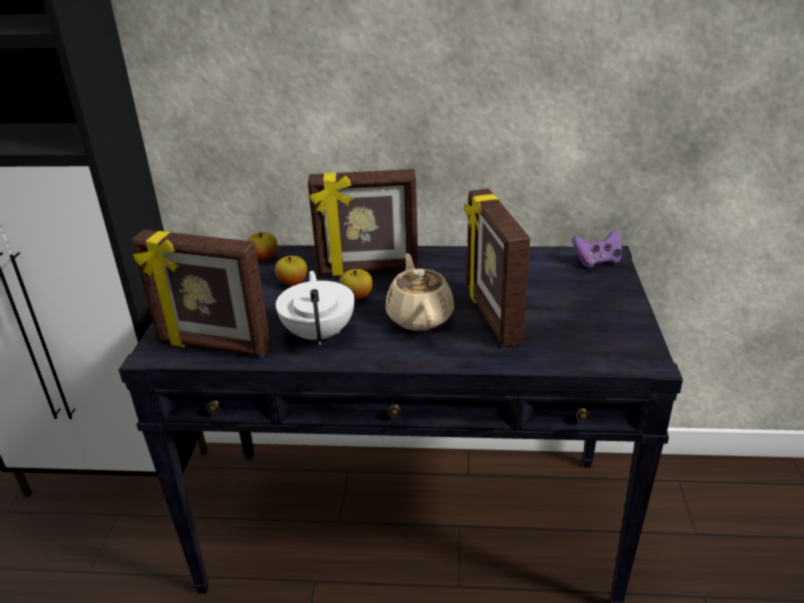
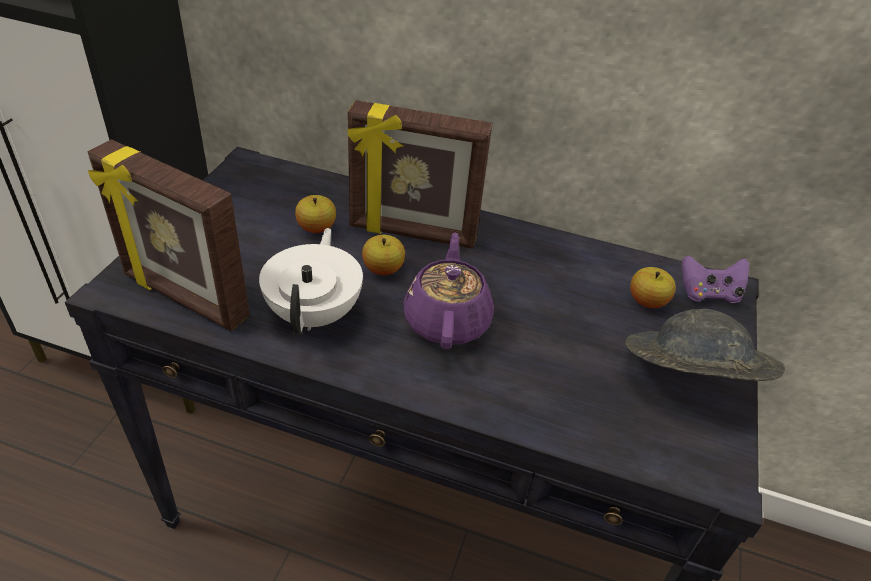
camera: 10 degrees right, 10 degrees up
apple [248,232,278,260] -> apple moved to [630,267,676,308]
beige teapot [386,253,454,331] -> purple teapot [403,232,494,349]
picture frame [465,189,530,347] -> none
none -> grey hat [625,309,785,381]

